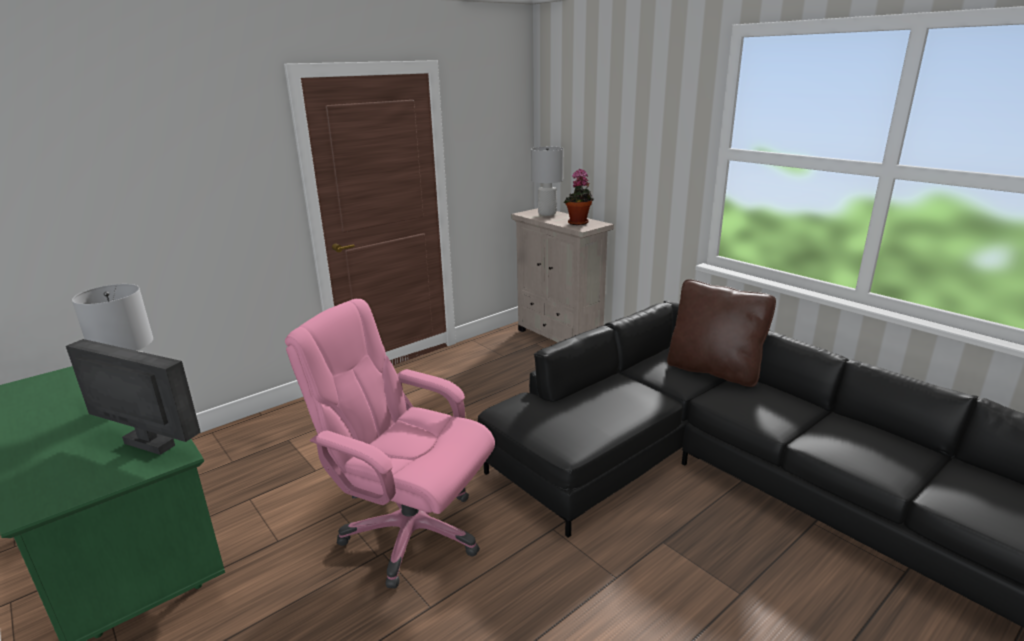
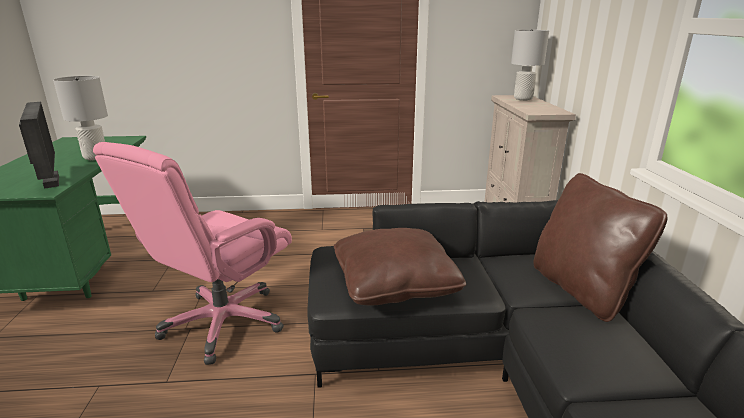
camera: 35 degrees right, 0 degrees up
pink office chair [285,299,495,588] -> pink office chair turned 120 degrees counterclockwise [93,142,292,365]
potted plant [564,169,594,225] -> none
none -> brown pillow [334,228,466,306]

